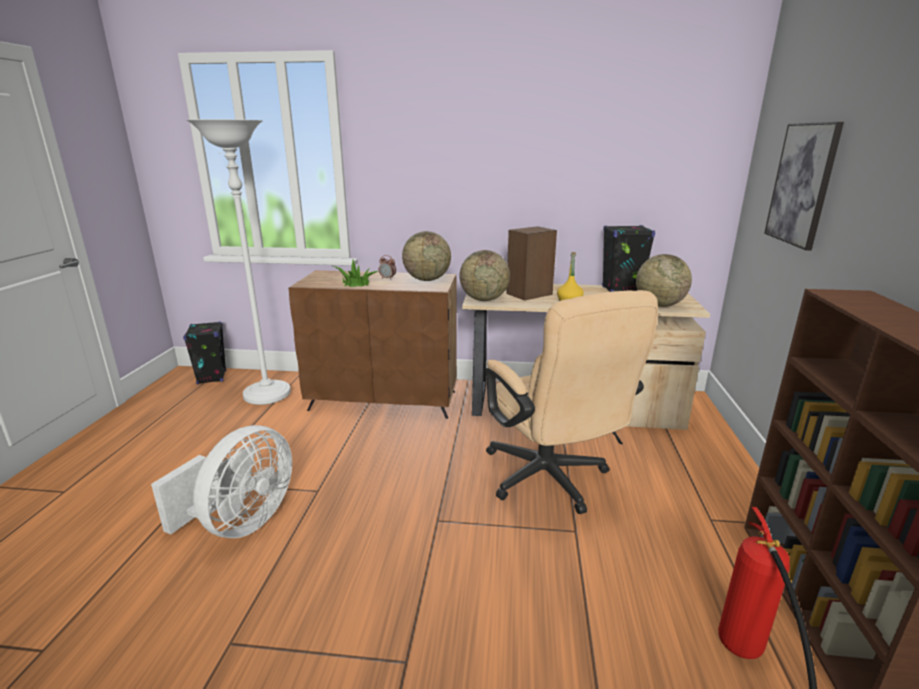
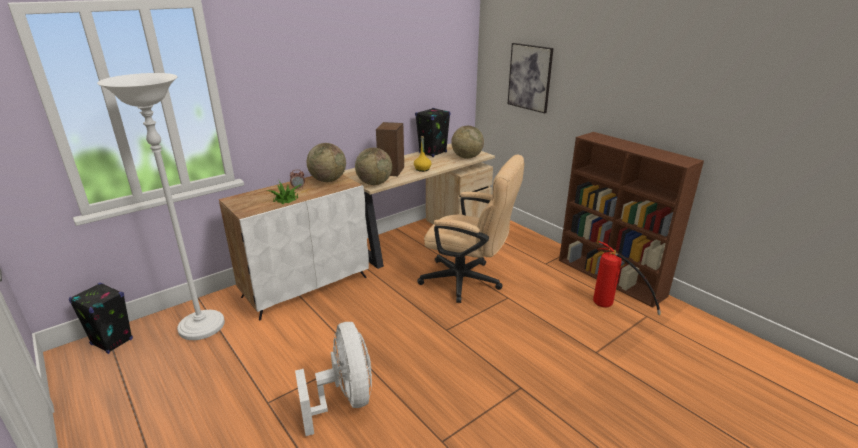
camera: 45 degrees left, 5 degrees up
brown cabinet [288,270,457,419] -> white cabinet [219,174,369,320]

